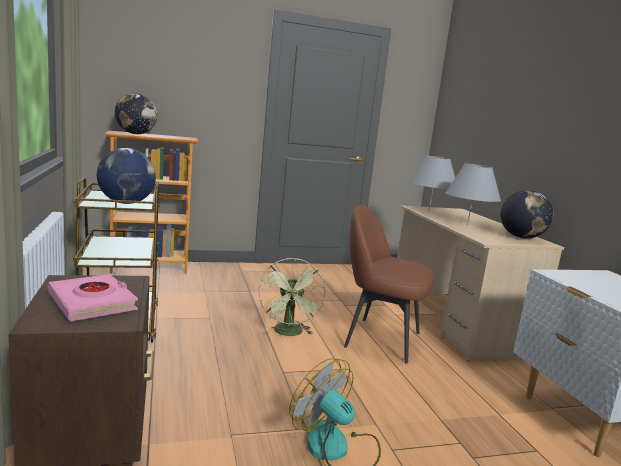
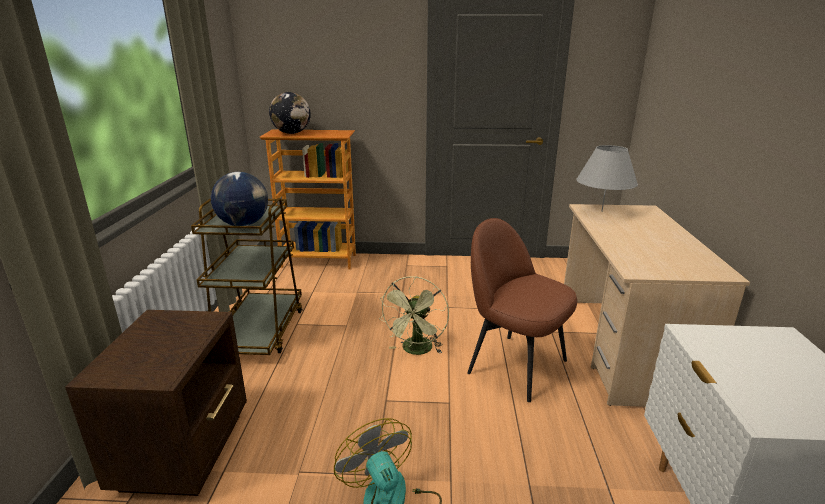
camera: 20 degrees right, 10 degrees up
pink book [48,274,138,321] -> none
grey table lamp [445,164,501,225] -> none
globe [501,190,553,239] -> none

